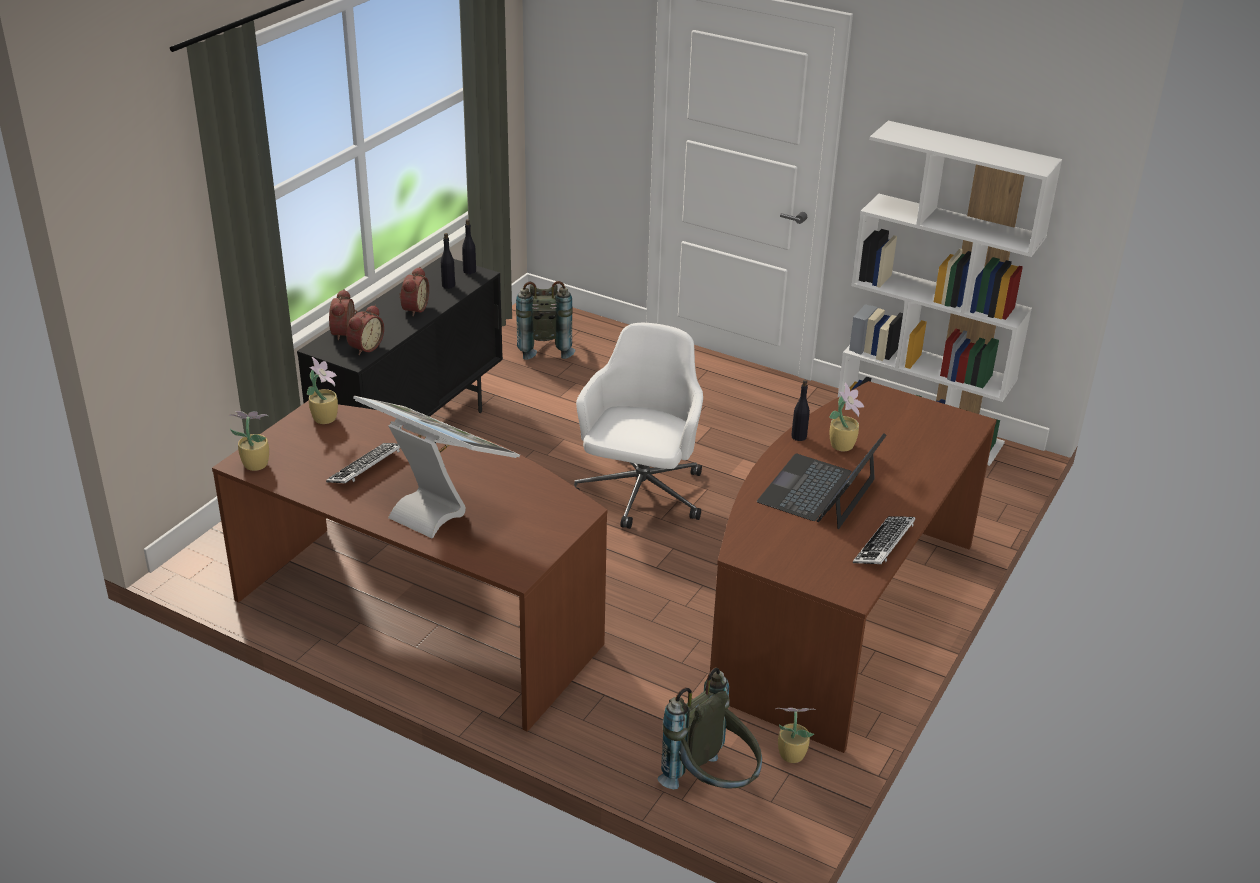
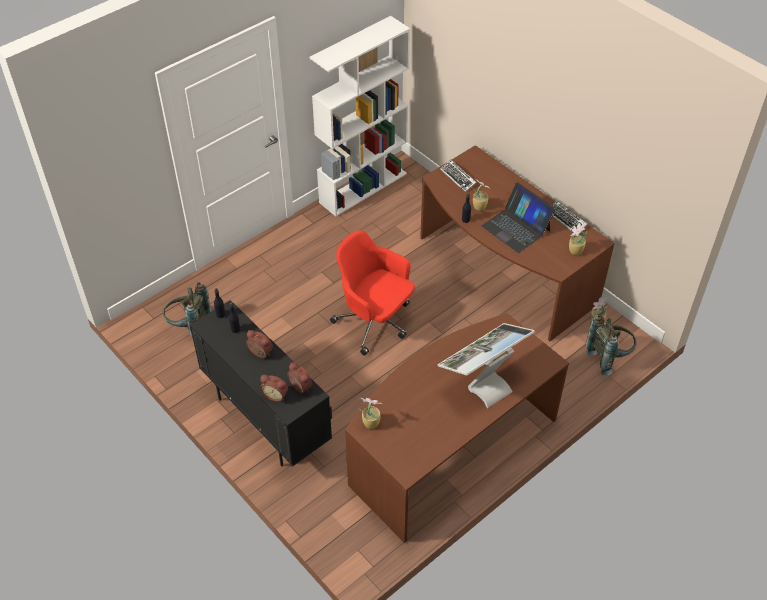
camera: 70 degrees left, 15 degrees up
potted plant [228,411,269,471] -> potted plant moved to [569,222,587,255]
keyboard [326,443,400,483] -> keyboard moved to [440,160,477,192]
white office chair [574,323,703,529] -> red office chair [330,230,415,356]

